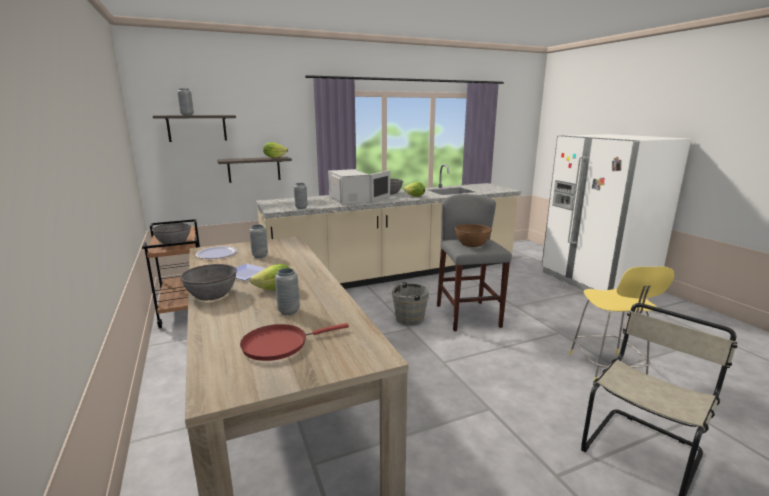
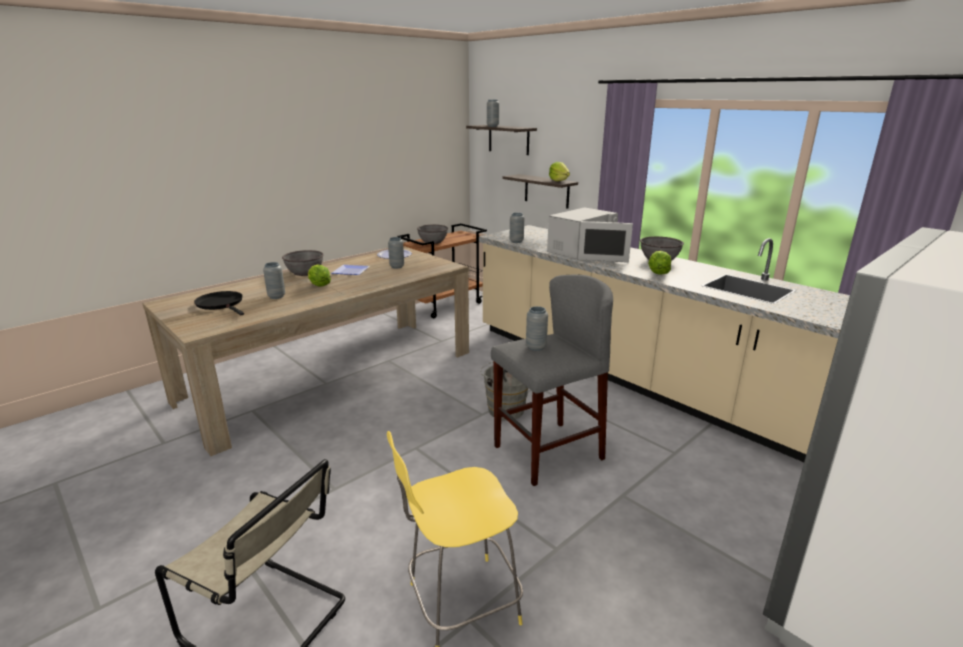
camera: 70 degrees right, 5 degrees up
red frying pan [240,323,349,361] -> black frying pan [194,291,244,315]
brown bowl [455,224,492,247] -> grey vase [526,306,548,351]

